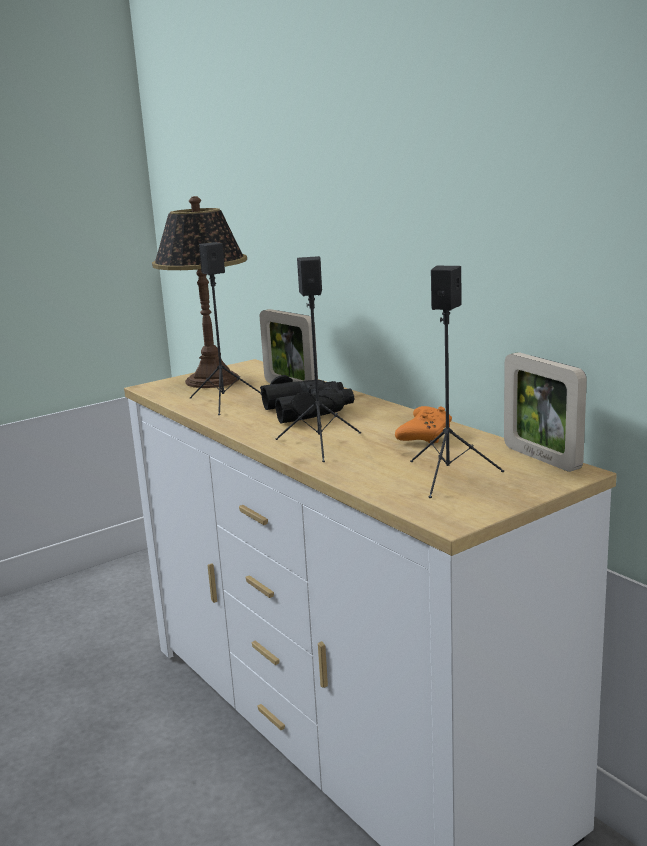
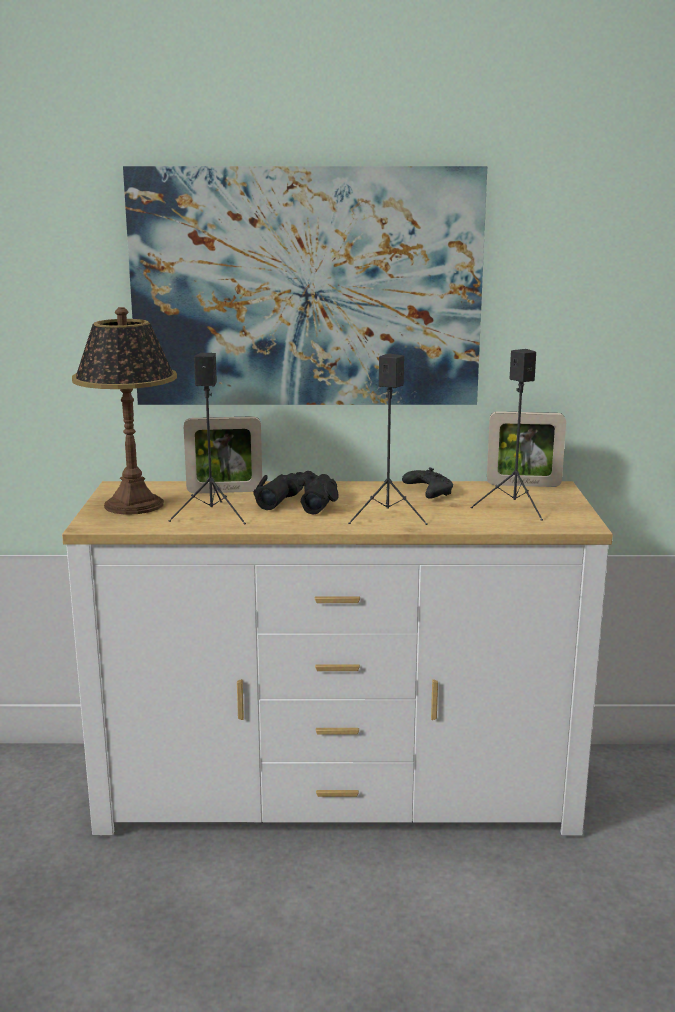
camera: 55 degrees left, 0 degrees up
orange game controller [395,406,452,443] -> black game controller [402,467,453,499]
none -> picture [123,166,487,405]

